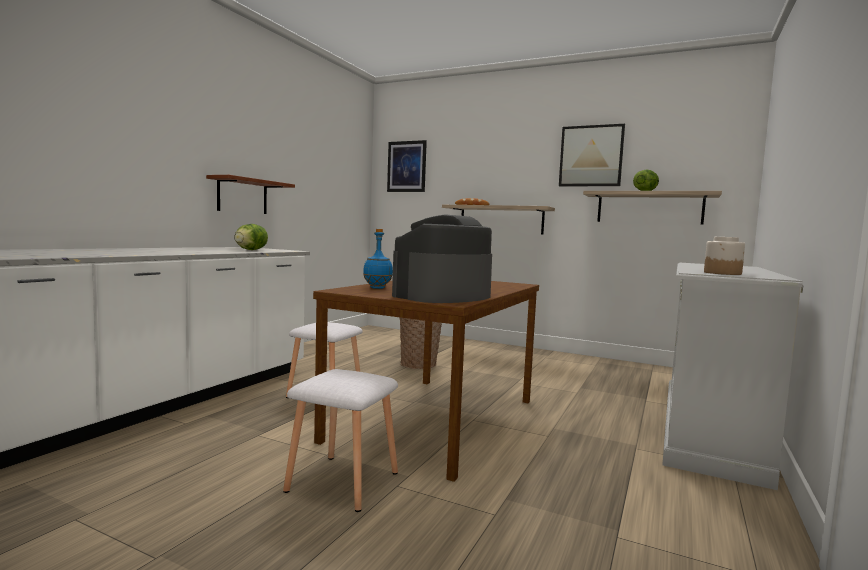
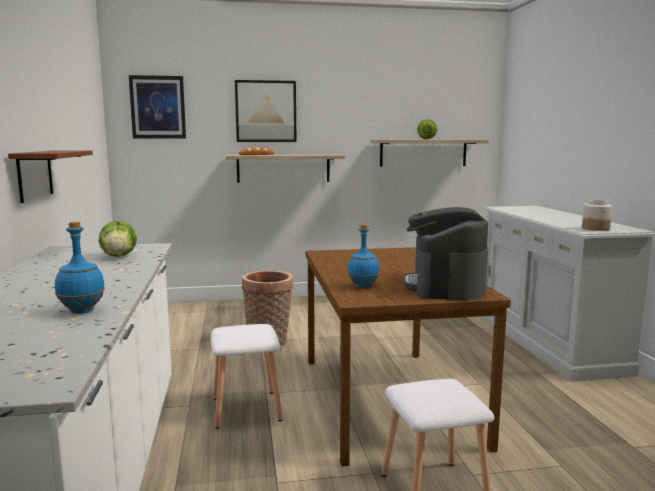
camera: 35 degrees left, 5 degrees up
picture [559,124,625,186] -> picture moved to [235,80,296,142]
none -> blue bottle [55,221,105,314]

